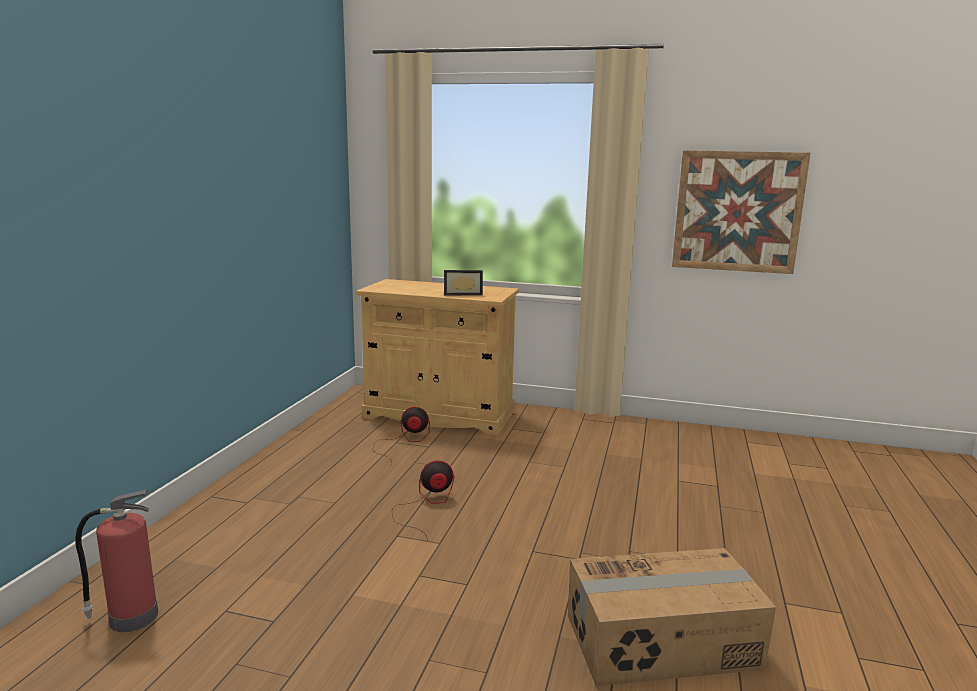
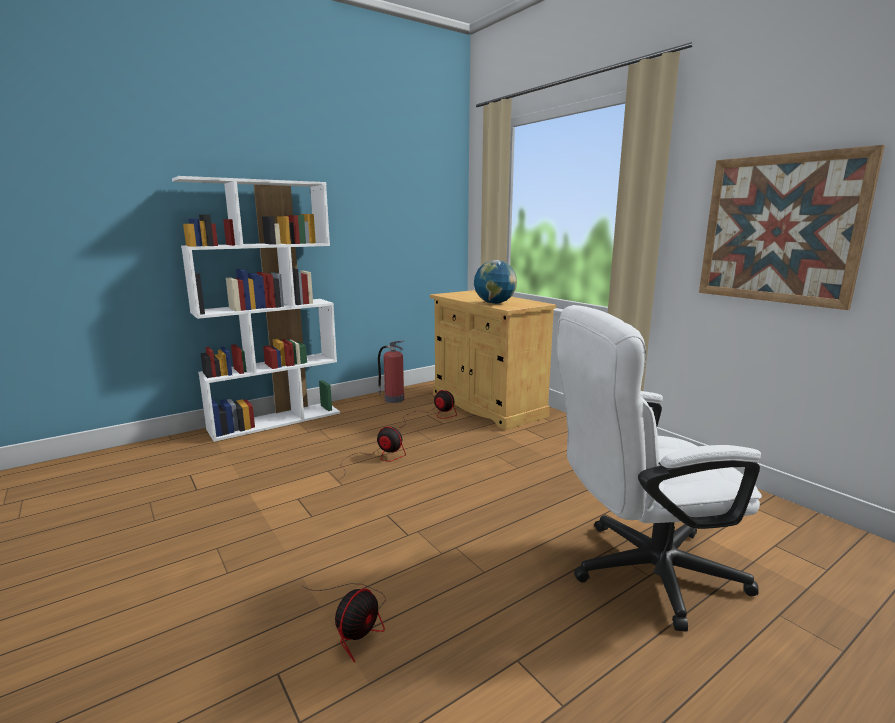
camera: 40 degrees right, 0 degrees up
fire extinguisher [75,489,158,632] -> fire extinguisher moved to [378,341,404,403]
picture frame [444,270,483,296] -> globe [474,260,517,304]
cardboard box [568,548,776,686] -> fan [302,584,386,663]
none -> white bookcase [172,176,340,442]
none -> white office chair [557,305,762,632]

